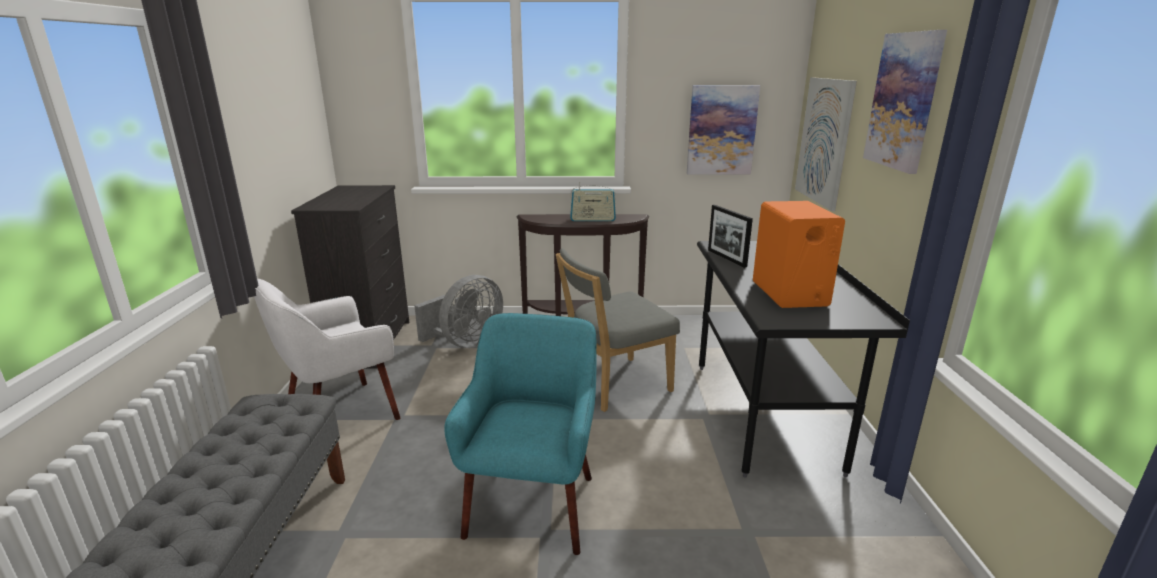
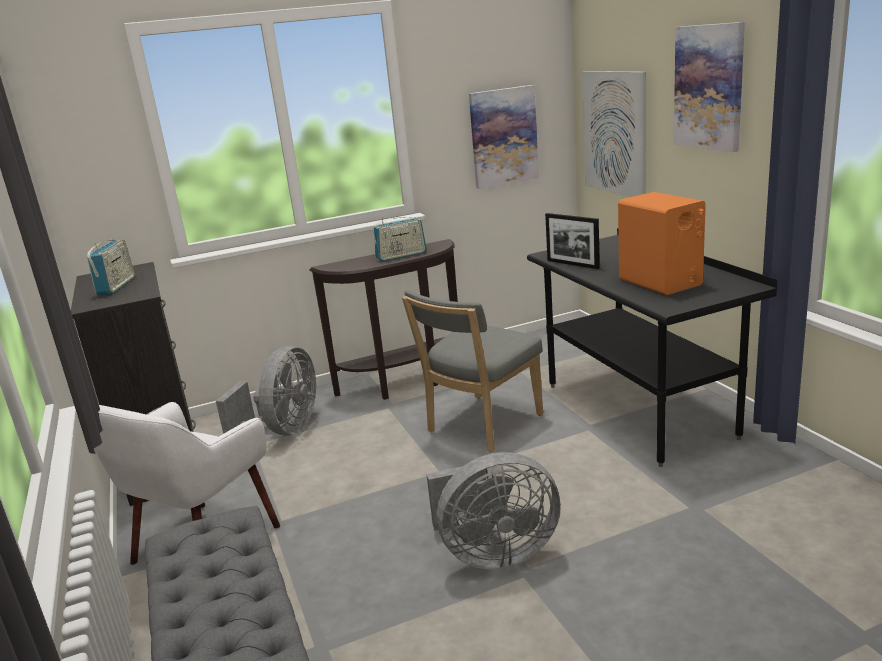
camera: 20 degrees left, 0 degrees up
turquoise armchair [444,313,596,555] -> grey fan [426,452,561,569]
none -> radio [87,240,135,296]

